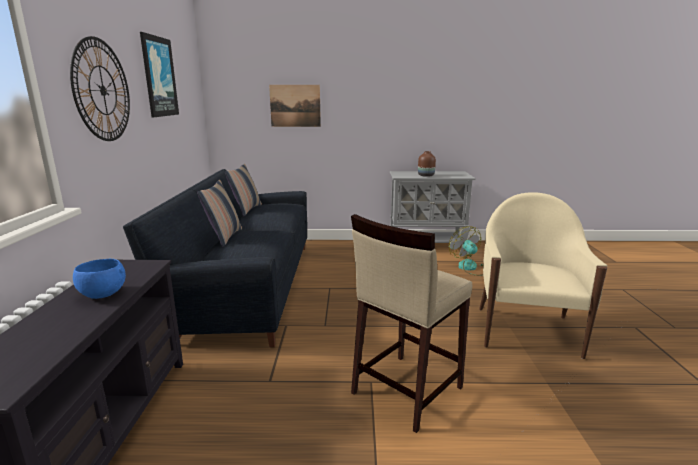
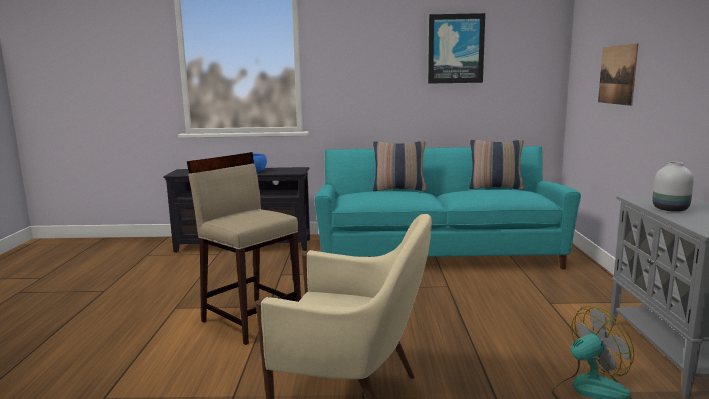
camera: 90 degrees right, 5 degrees down
wall clock [70,36,130,141] -> none
black sofa [123,169,307,347] -> turquoise sofa [315,146,581,269]
brown vase [418,151,436,177] -> white vase [652,162,694,212]

